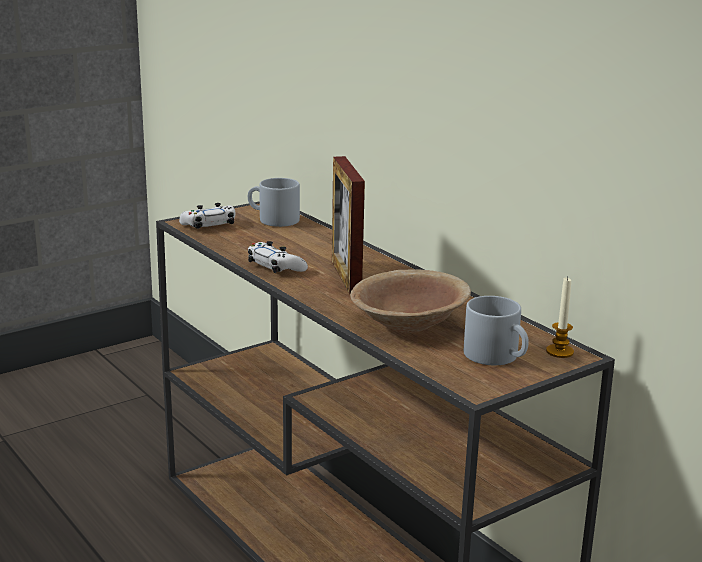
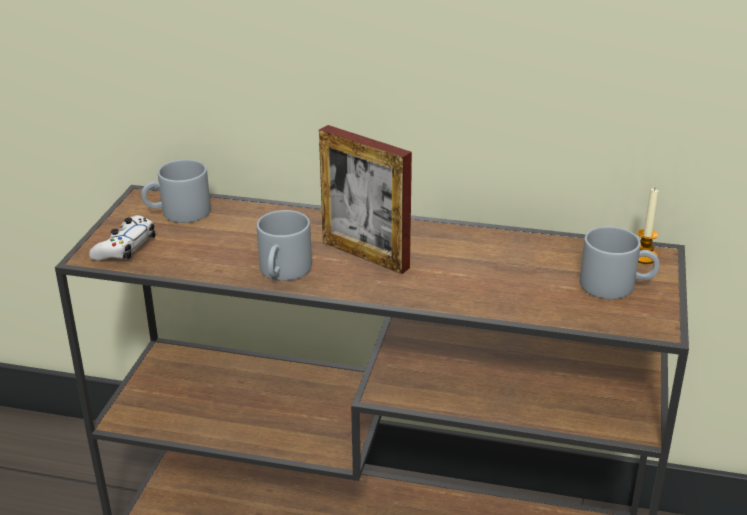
camera: 40 degrees left, 10 degrees up
white game controller [248,241,308,273] -> grey mug [257,210,312,281]
brown bowl [350,269,471,333] -> none

